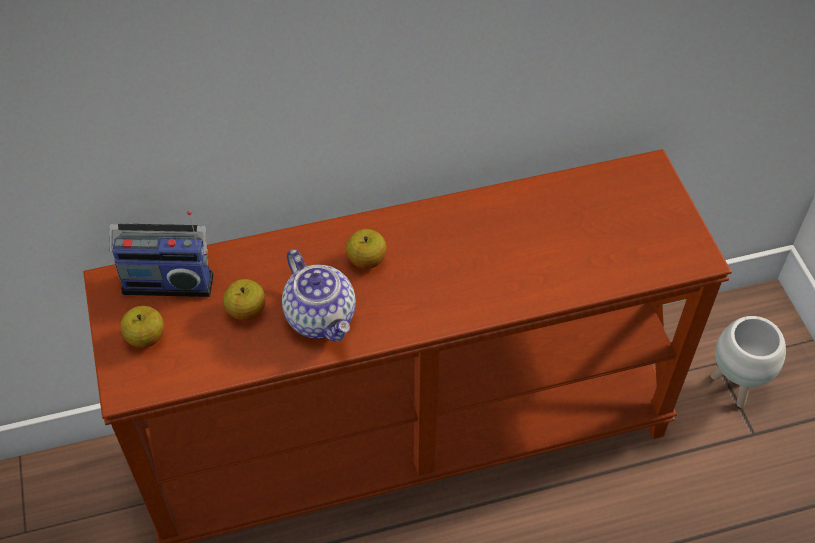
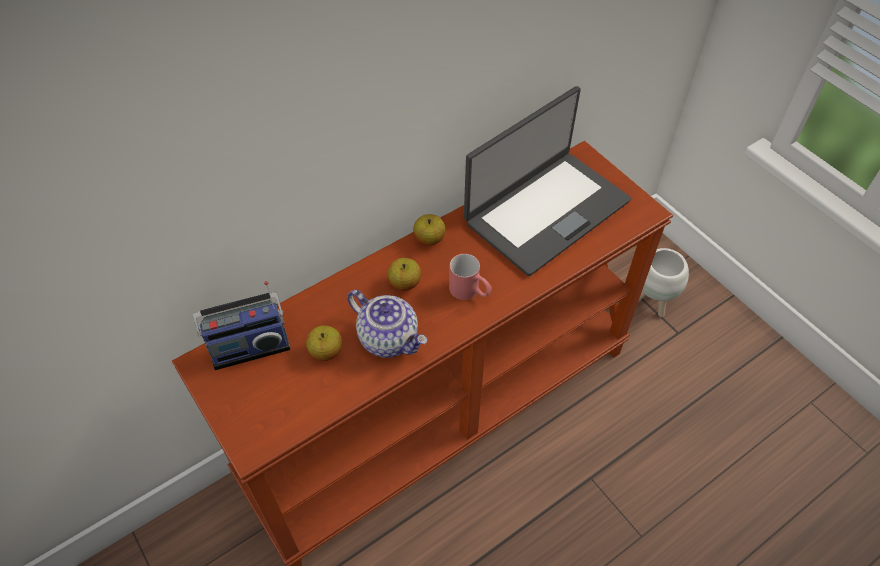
camera: 20 degrees left, 0 degrees up
apple [120,306,164,348] -> apple moved to [413,214,446,246]
none -> red mug [449,254,492,300]
none -> laptop [464,86,631,276]

